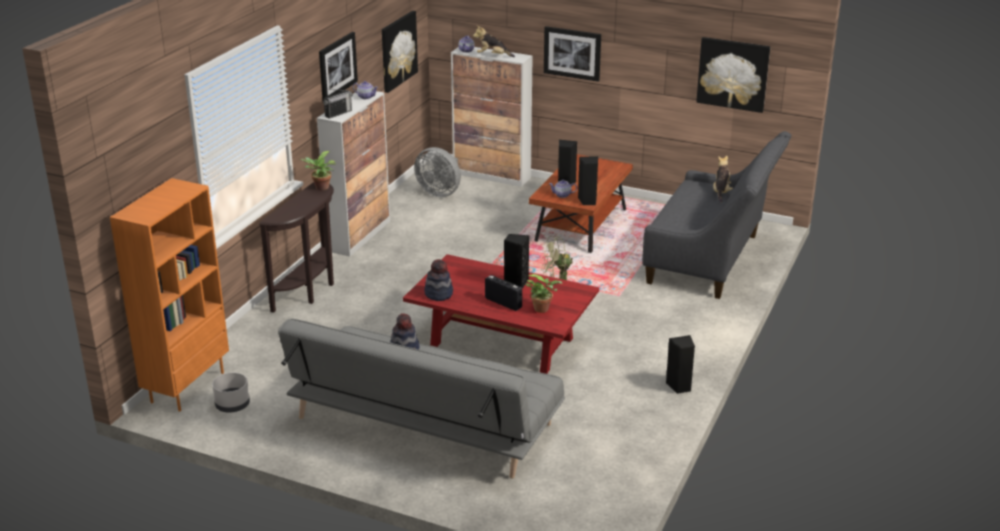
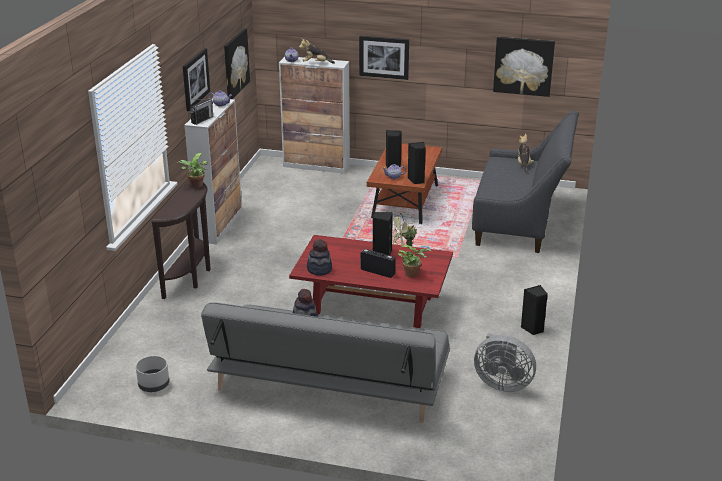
camera: 10 degrees left, 0 degrees up
orange bookcase [110,178,229,412] -> none
grey fan [414,147,461,197] -> grey fan moved to [474,333,536,392]

